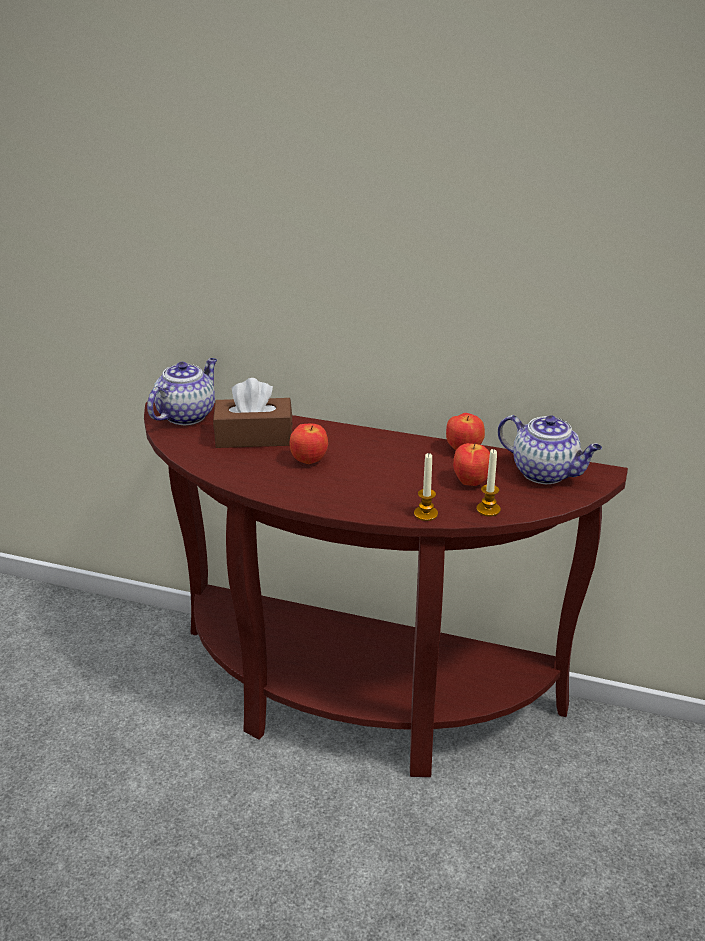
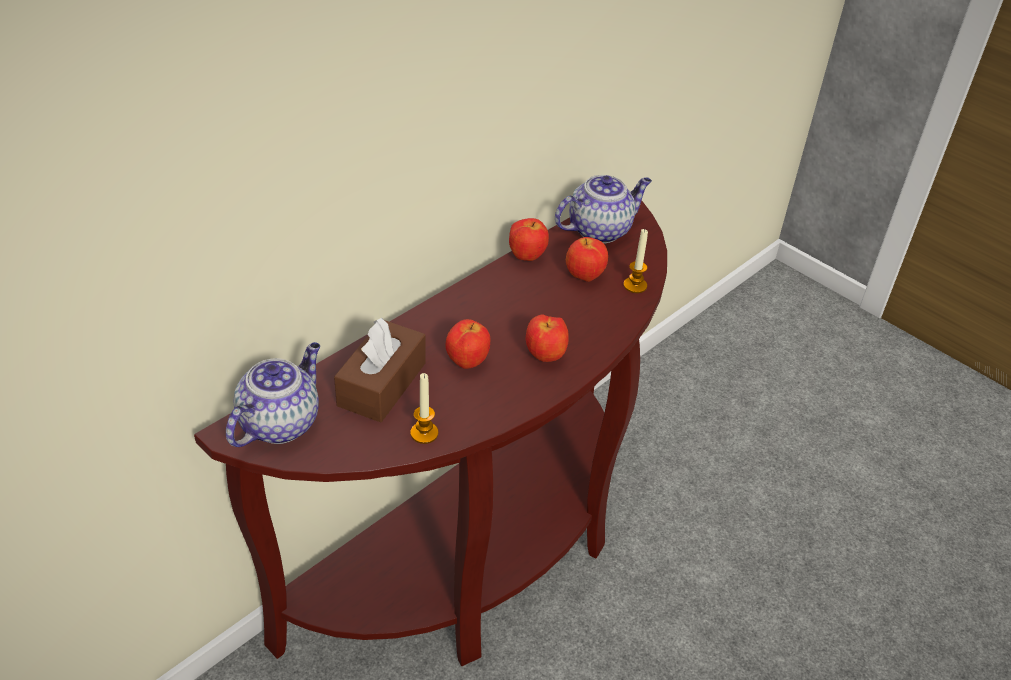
camera: 65 degrees left, 10 degrees up
teapot [147,358,217,425] -> teapot turned 60 degrees clockwise [226,342,320,447]
candle [414,453,438,521] -> candle moved to [410,373,438,444]
none -> apple [525,315,569,362]

